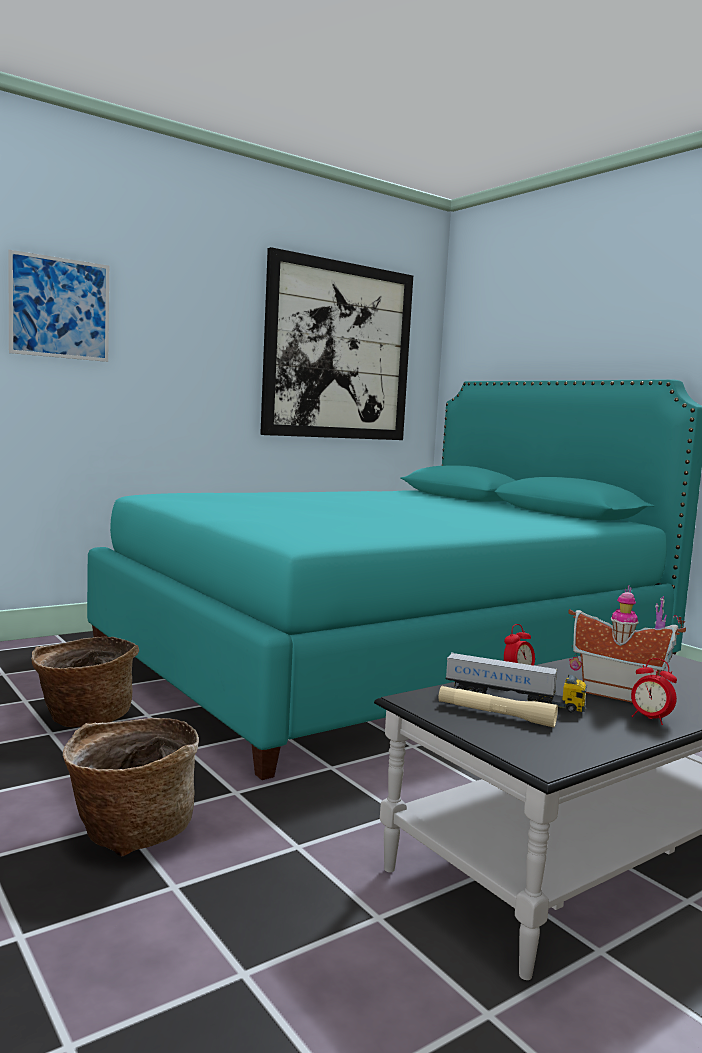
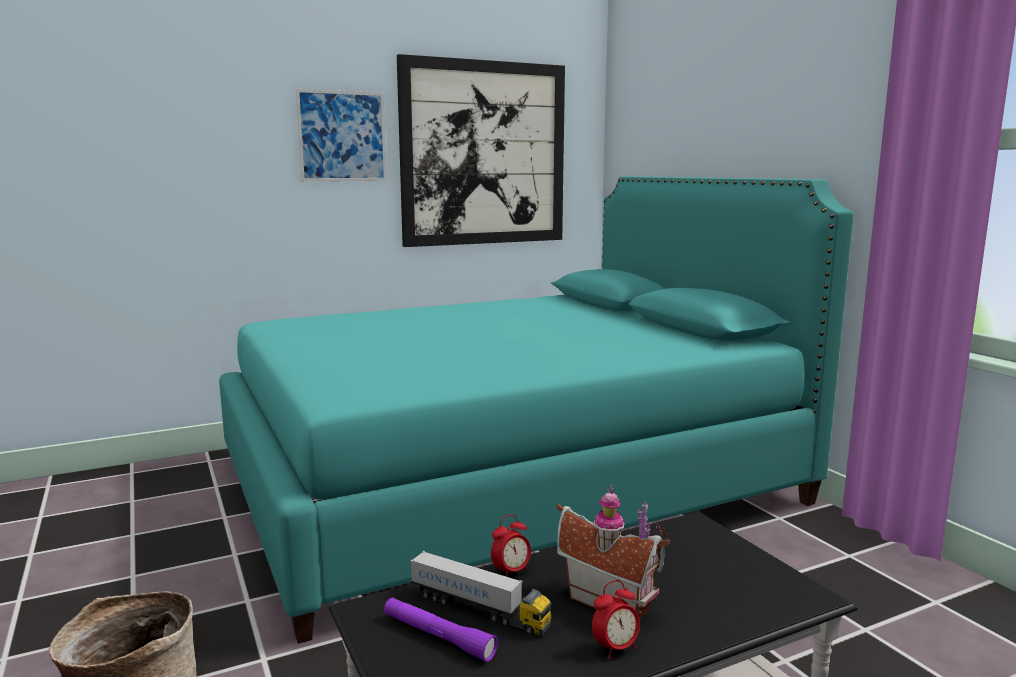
camera: 10 degrees right, 5 degrees up
picture [8,250,109,362] -> picture moved to [296,89,387,181]
basket [31,637,139,727] -> none
beige flashlight [439,686,558,727] -> purple flashlight [384,597,498,662]
alarm clock [631,658,677,725] -> alarm clock turned 75 degrees counterclockwise [592,580,640,659]

